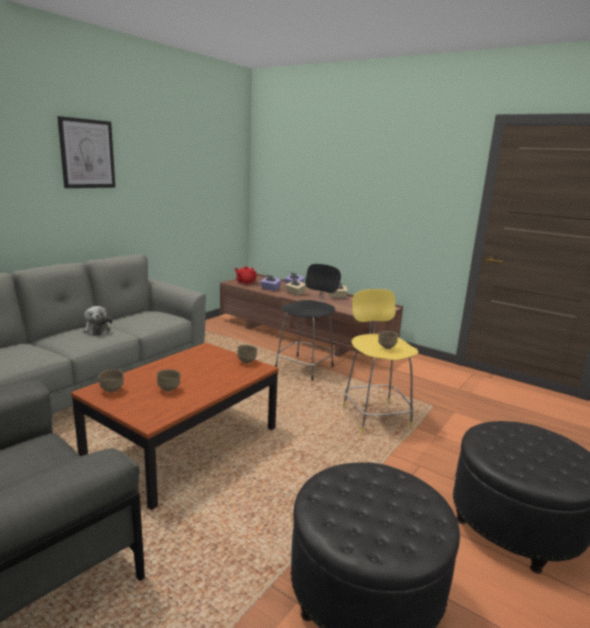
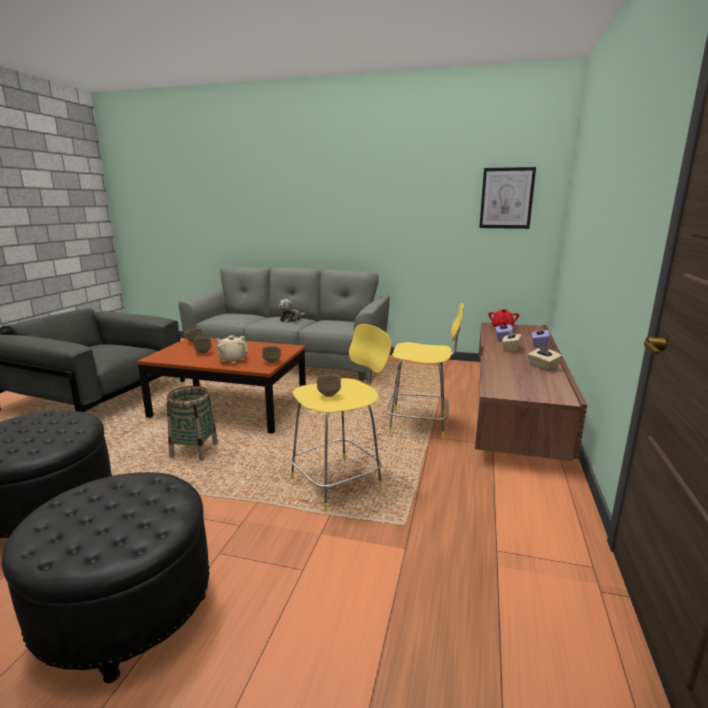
camera: 70 degrees right, 0 degrees up
picture [57,116,115,188] -> picture moved to [479,167,536,229]
black stool [275,264,341,381] -> yellow stool [387,303,464,439]
none -> basket [167,386,218,460]
none -> beige teapot [215,336,248,364]

